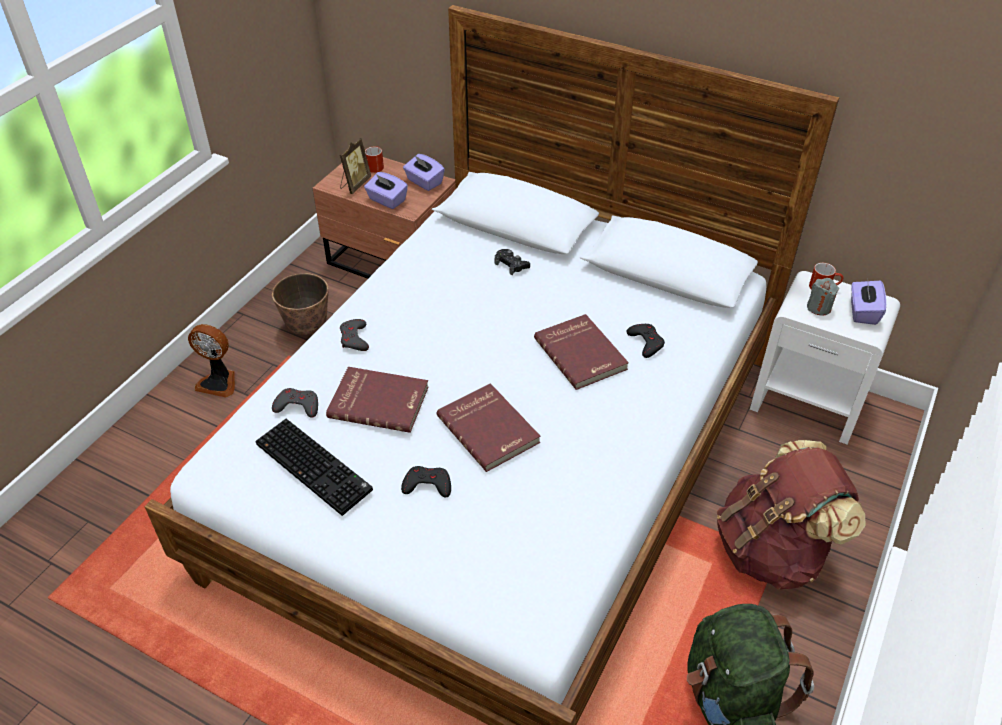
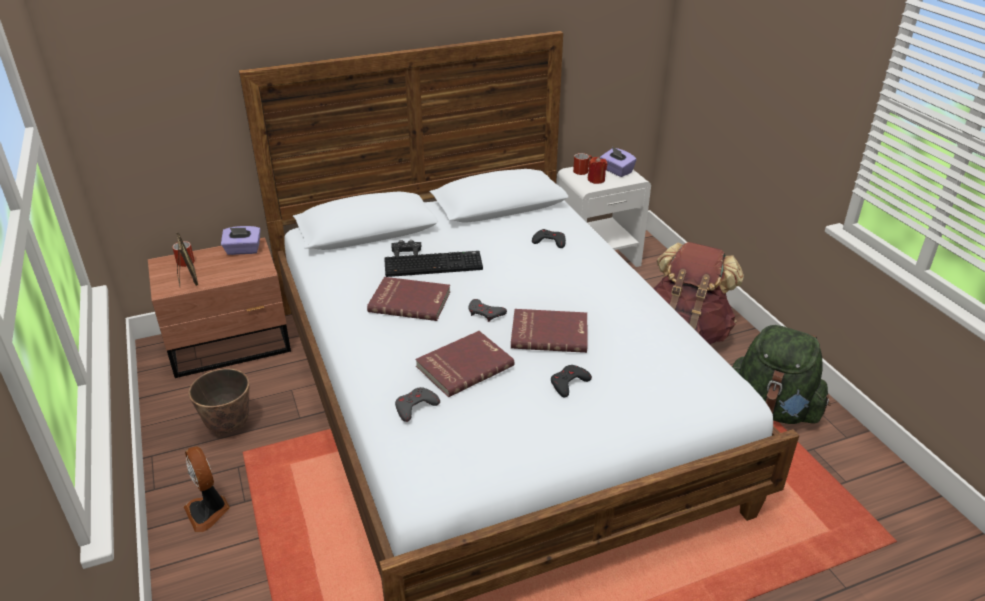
camera: 50 degrees left, 10 degrees down
fan [188,324,235,398] -> fan turned 90 degrees clockwise [184,446,230,532]
keyboard [255,419,373,516] -> keyboard moved to [384,251,483,277]
grey game controller [340,319,369,351] -> grey game controller moved to [468,299,507,322]
purple tissue box [364,172,408,209] -> none
red book [534,314,629,390] -> red book moved to [367,277,451,321]
grey candle [807,278,839,316] -> red candle [588,157,607,184]

